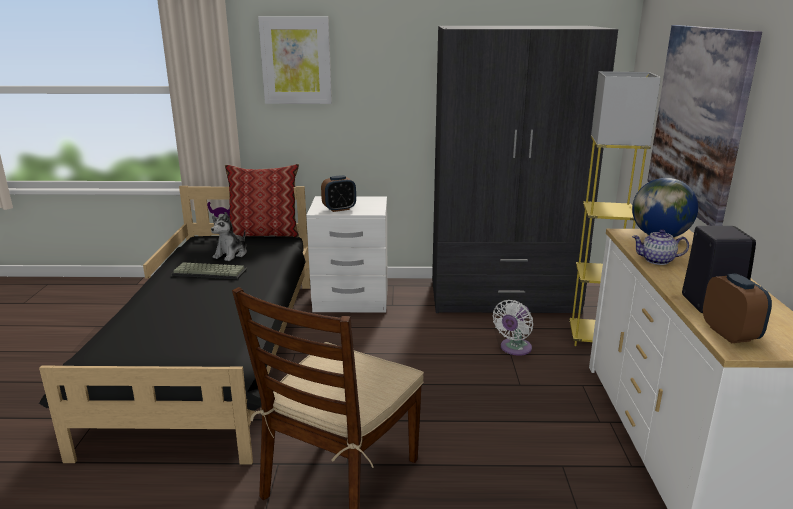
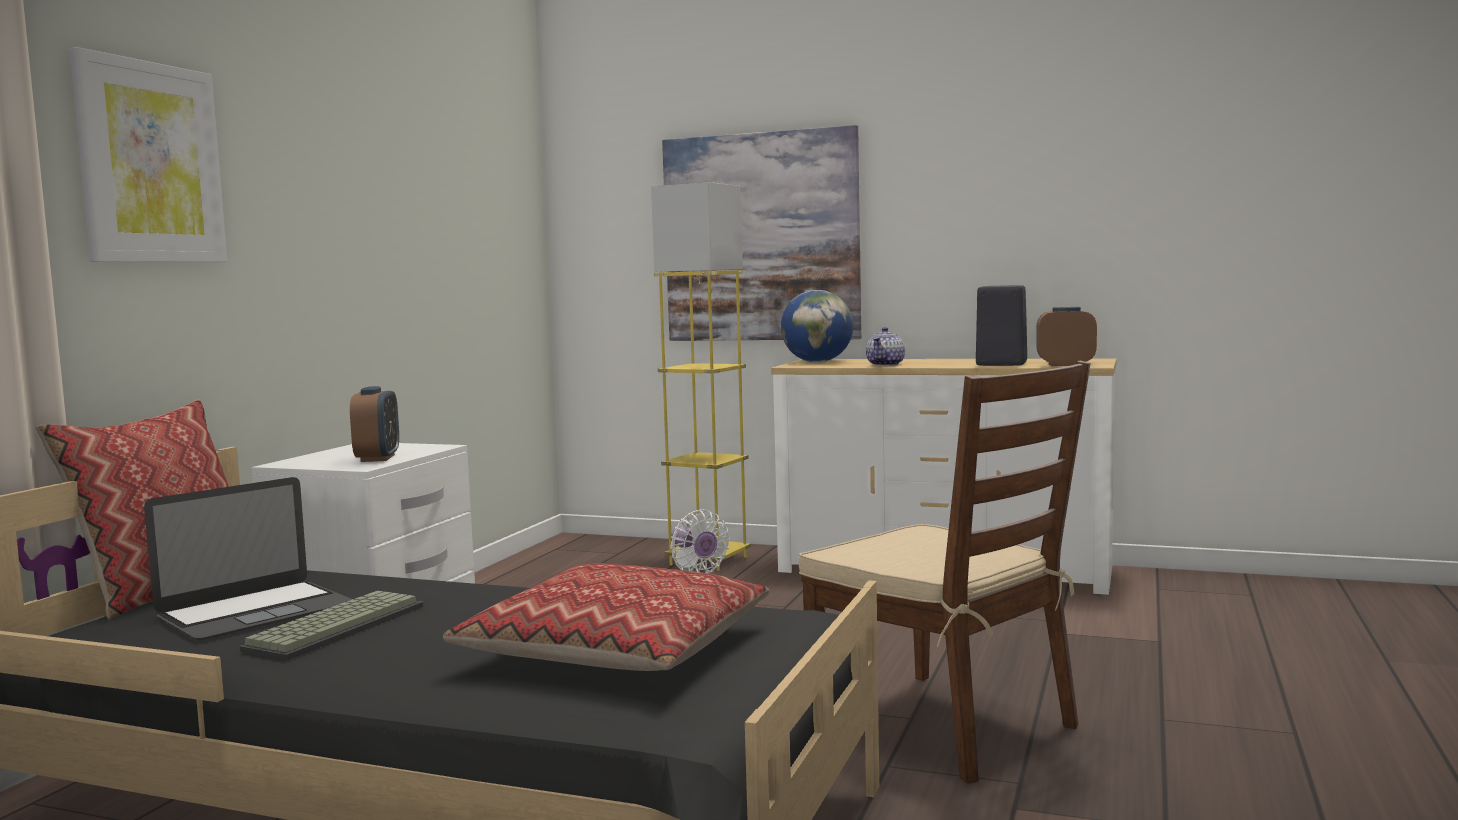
camera: 70 degrees left, 15 degrees down
plush toy [211,212,247,261] -> laptop [144,477,352,641]
grey wardrobe [432,26,618,314] -> none
none -> pillow [443,564,770,671]

